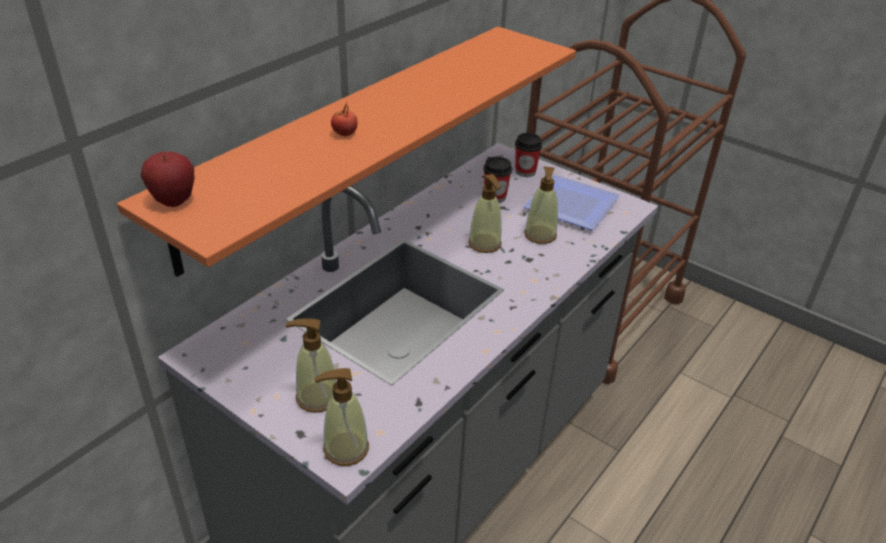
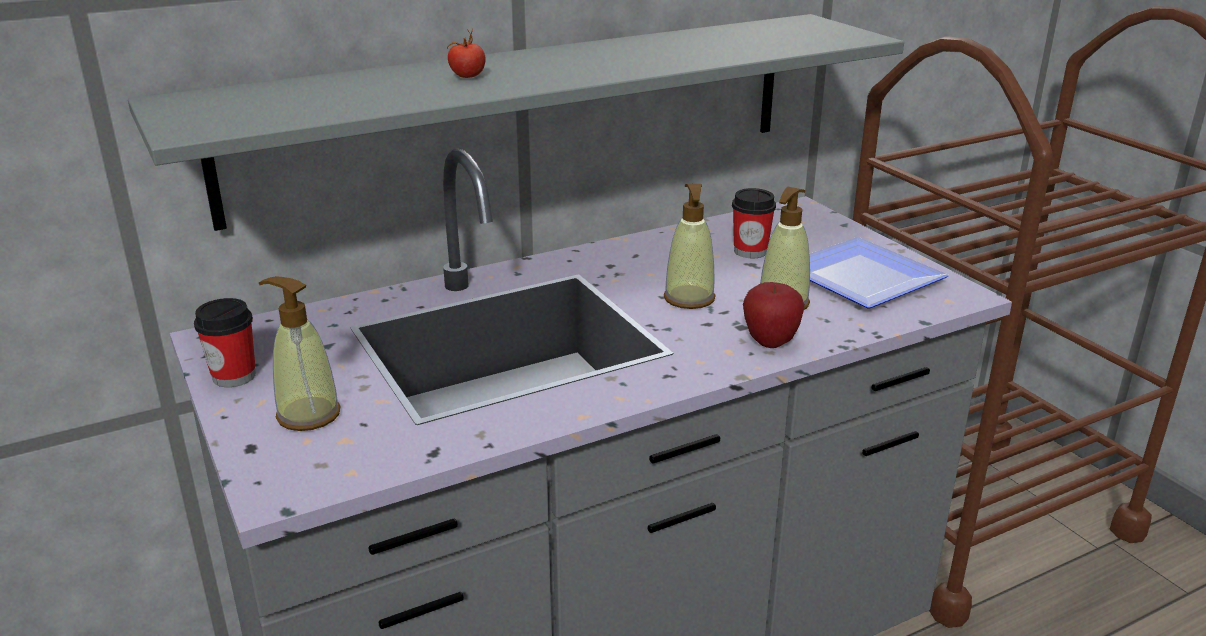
camera: 25 degrees right, 10 degrees down
orange shelf [117,26,576,277] -> grey shelf [128,14,904,231]
apple [140,152,194,207] -> apple moved to [743,282,805,348]
soap dispenser [315,368,369,466] -> none
cup [515,133,542,177] -> cup moved to [194,298,256,387]

